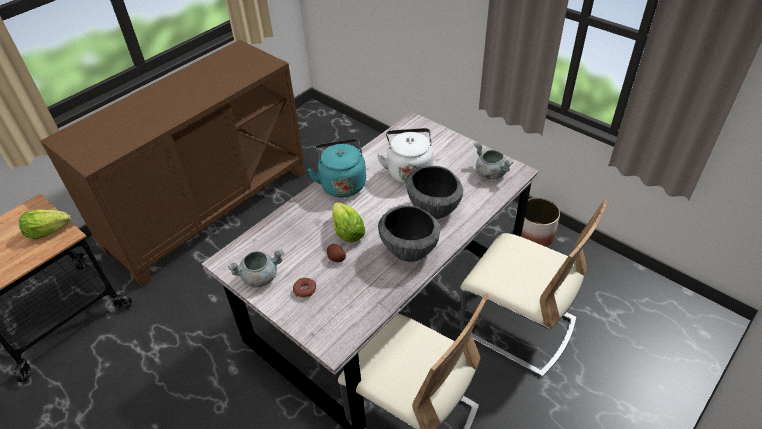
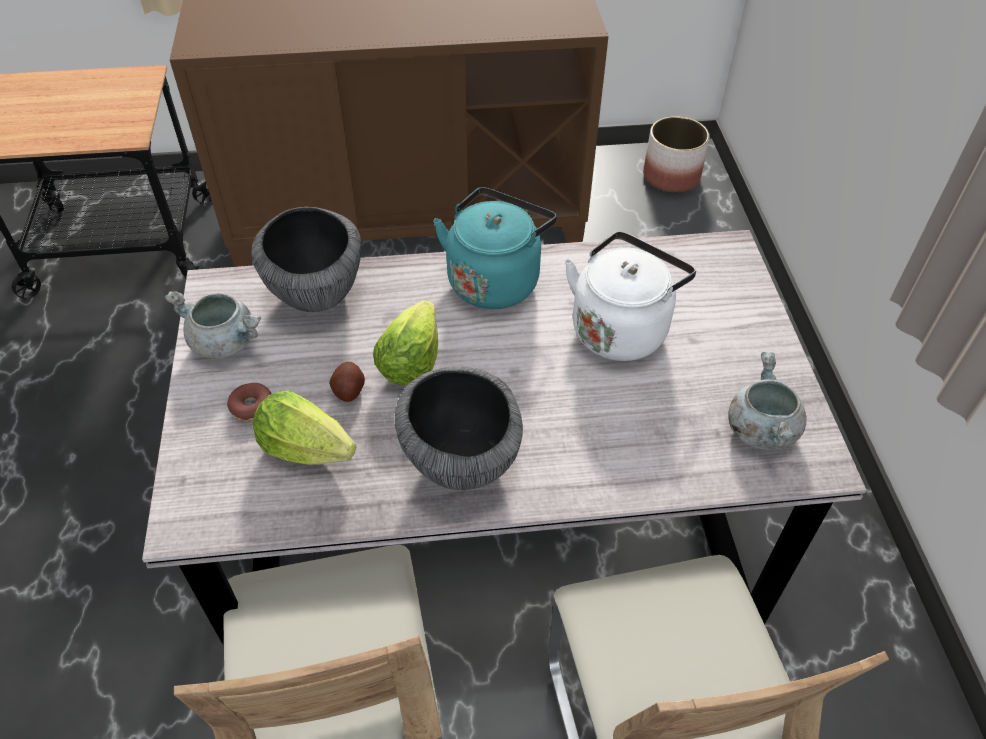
camera: 40 degrees right, 5 degrees up
lettuce [19,209,71,239] -> lettuce moved to [253,391,356,465]
bowl [406,166,463,219] -> bowl moved to [251,207,361,312]
planter [521,198,560,247] -> planter moved to [643,116,710,193]

